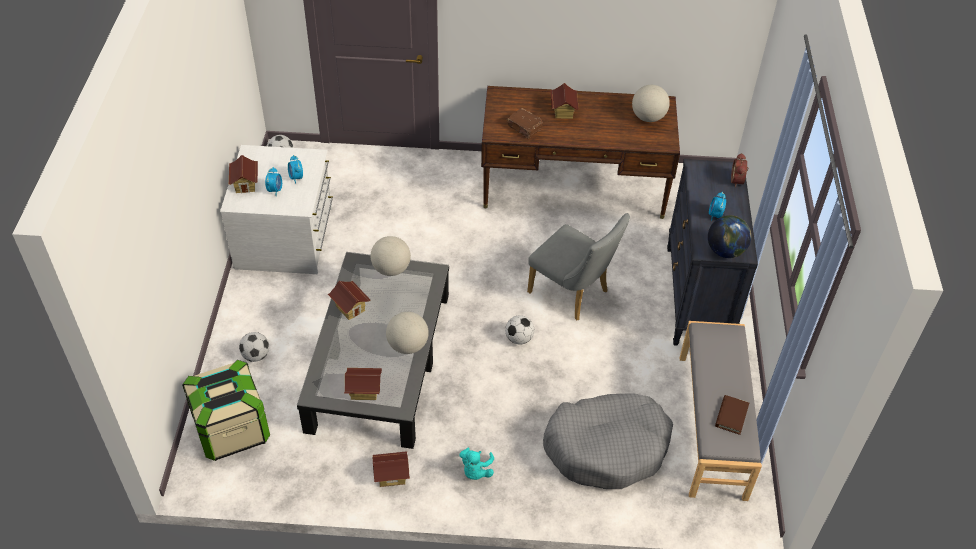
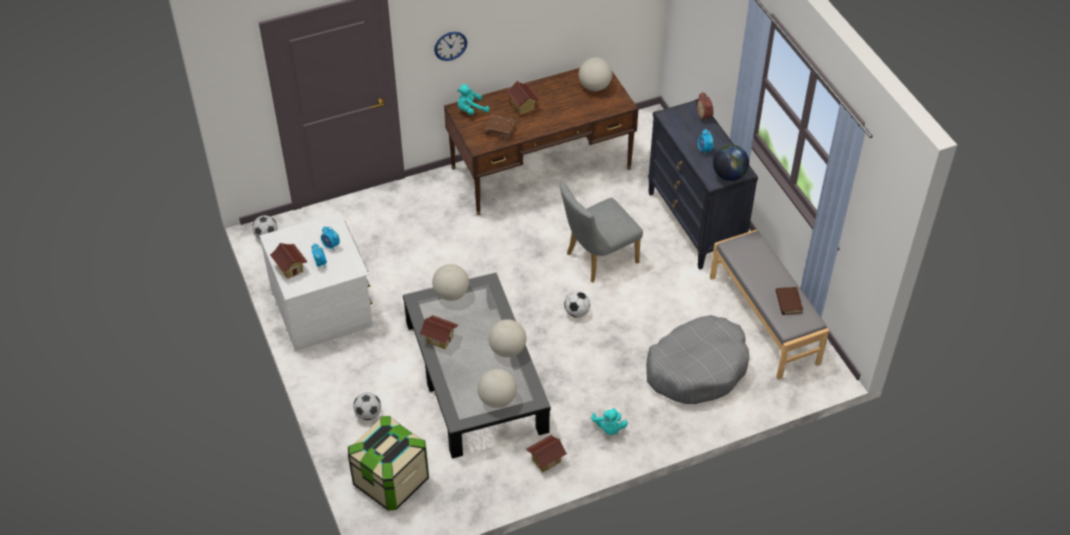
camera: 25 degrees left, 0 degrees up
toy house [344,368,382,400] -> globe [477,369,517,408]
grey chair [527,213,630,321] -> grey chair turned 135 degrees clockwise [560,182,643,283]
none -> wall clock [434,32,467,61]
none -> turquoise plush toy [457,84,490,115]

